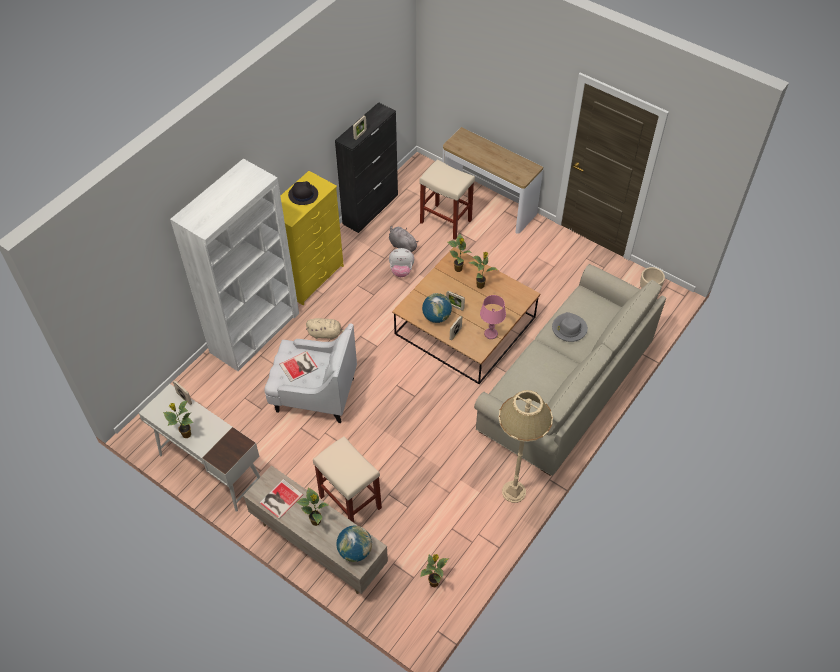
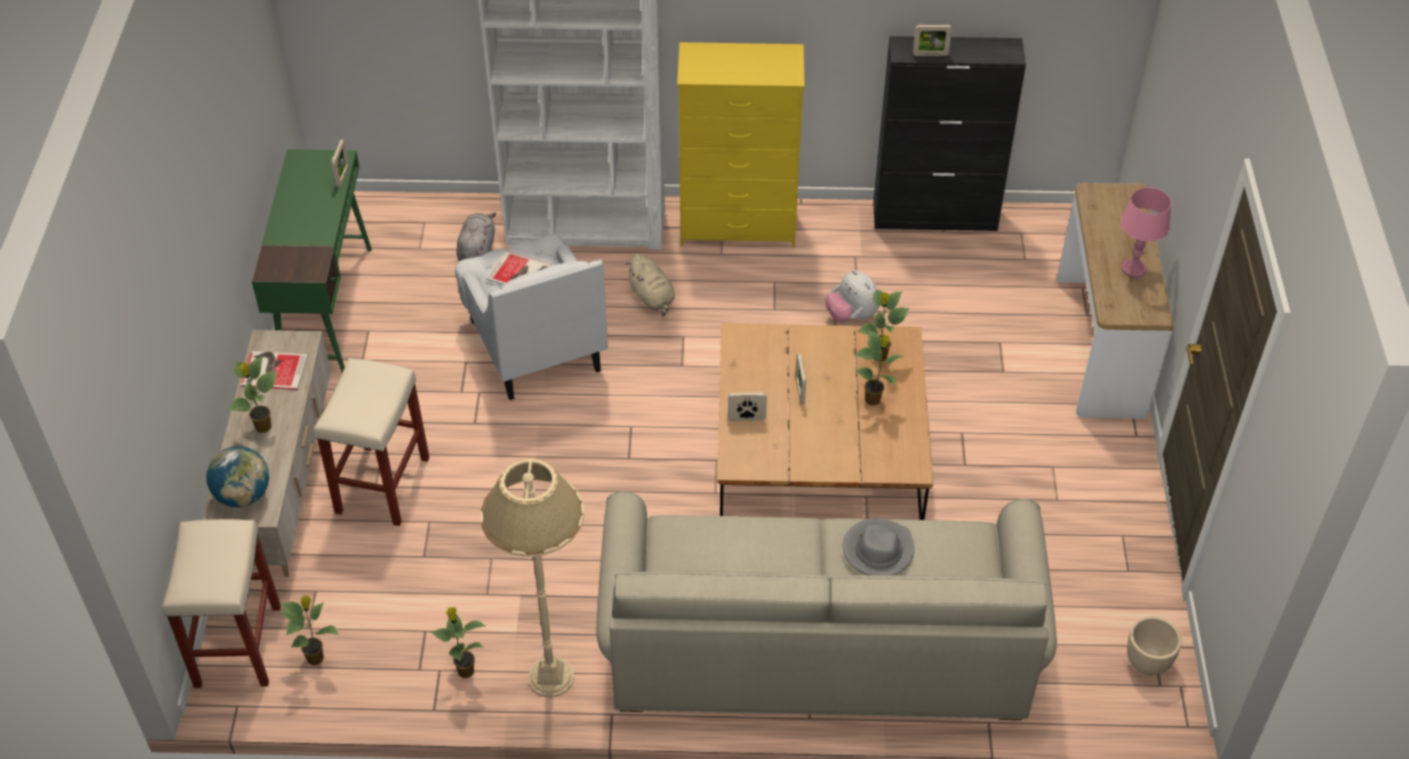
camera: 55 degrees right, 5 degrees down
white desk [139,384,260,512] -> green desk [252,149,372,373]
potted plant [163,401,194,439] -> potted plant moved to [431,607,485,678]
black hat [288,181,318,205] -> none
grey plush toy [389,226,419,252] -> grey plush toy moved to [456,213,496,261]
beige stool [419,159,475,240] -> beige stool moved to [162,519,281,688]
globe [422,293,452,323] -> none
pink table lamp [480,295,506,339] -> pink table lamp moved to [1121,187,1171,278]

